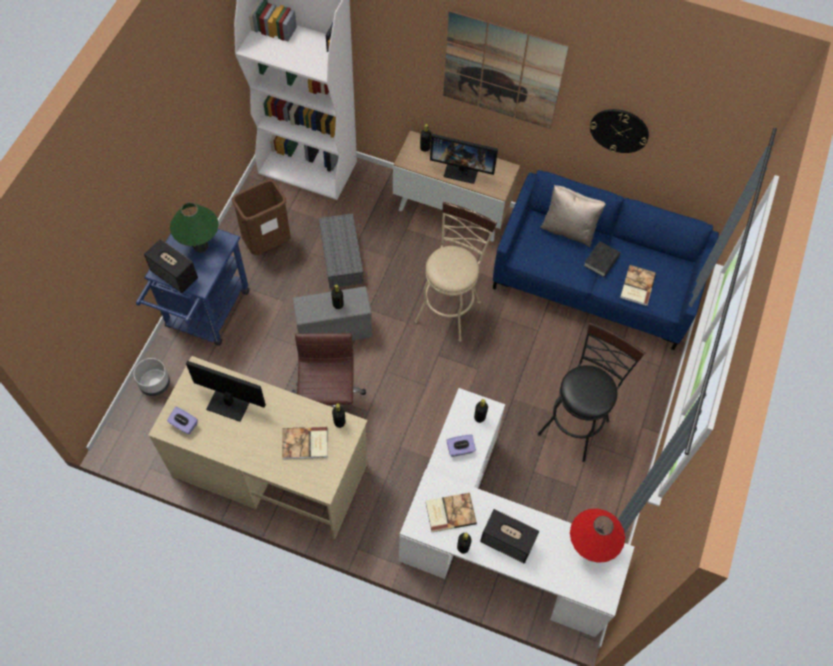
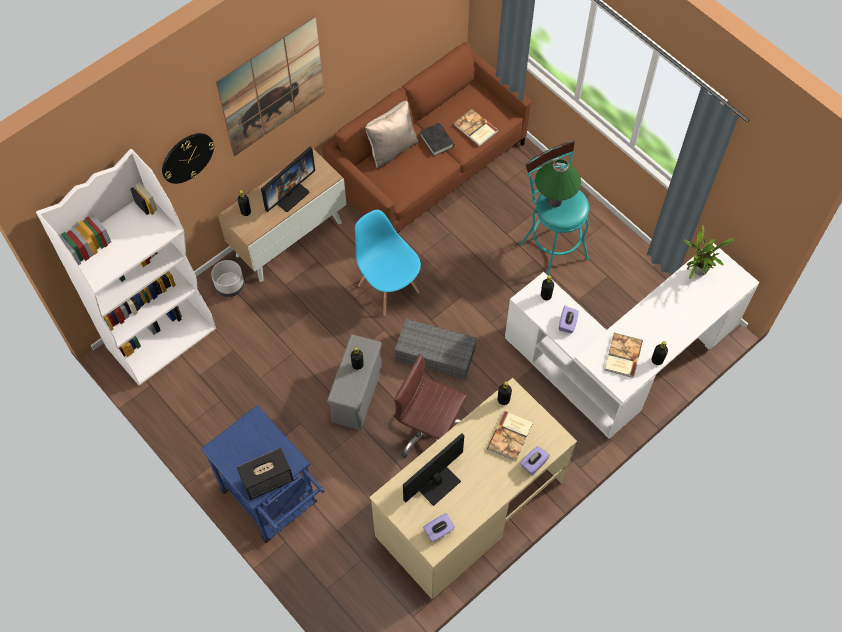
camera: 60 degrees left, 0 degrees up
grey planter [133,358,170,396] -> grey planter moved to [211,260,245,297]
green table lamp [170,202,219,253] -> green table lamp moved to [535,159,581,207]
brown trash can [232,180,291,255] -> none
grey storage box [319,214,364,288] -> grey storage box moved to [395,319,477,380]
beige stool [415,201,497,342] -> blue chair [355,210,421,316]
speaker [480,509,539,564] -> none
blue sofa [493,170,719,350] -> brown sofa [322,42,531,233]
black stool [538,322,645,462] -> turquoise stool [521,140,589,275]
red table lamp [570,508,625,563] -> potted plant [683,225,734,279]
wall clock [590,109,649,153] -> wall clock moved to [162,133,215,184]
none -> purple tissue box [520,446,550,475]

